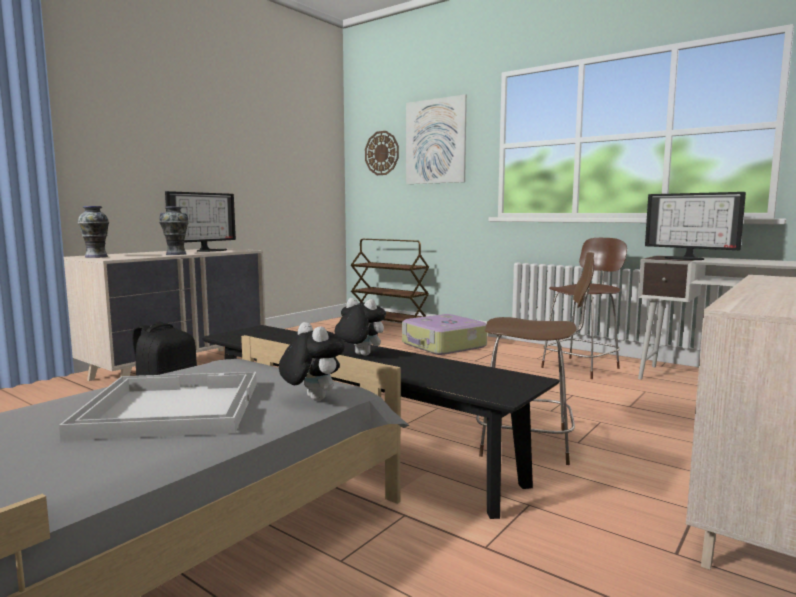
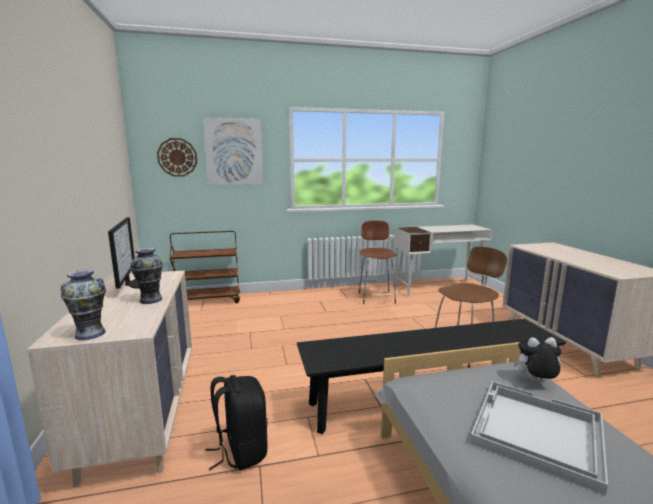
camera: 50 degrees left, 5 degrees up
plush toy [335,298,386,356] -> none
suitcase [402,314,487,355] -> none
monitor [645,192,746,260] -> none

